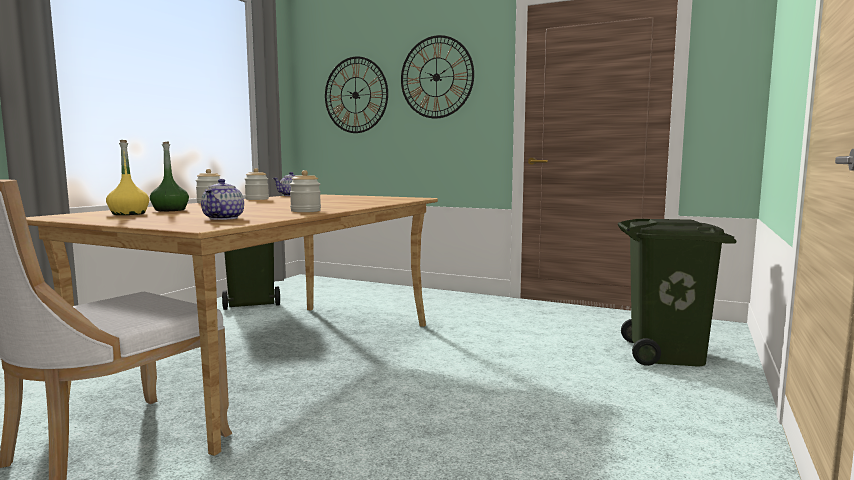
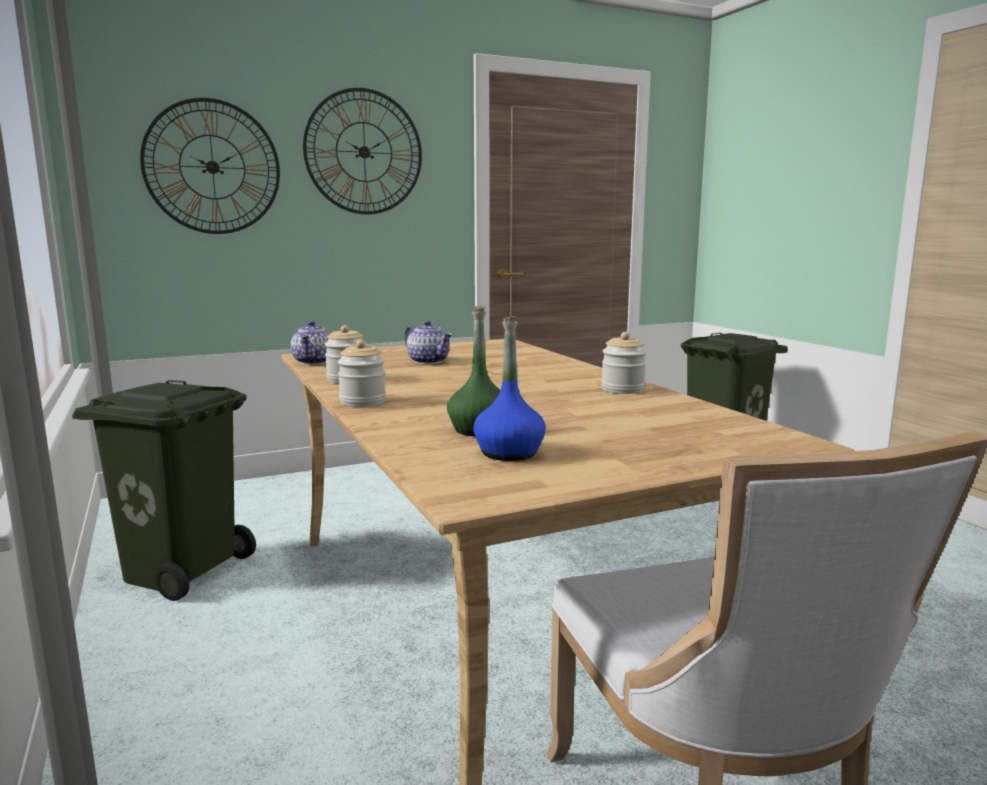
camera: 50 degrees left, 5 degrees up
yellow bottle [106,140,149,215] -> blue bottle [473,316,546,461]
teapot [201,179,244,220] -> teapot moved to [404,321,453,364]

